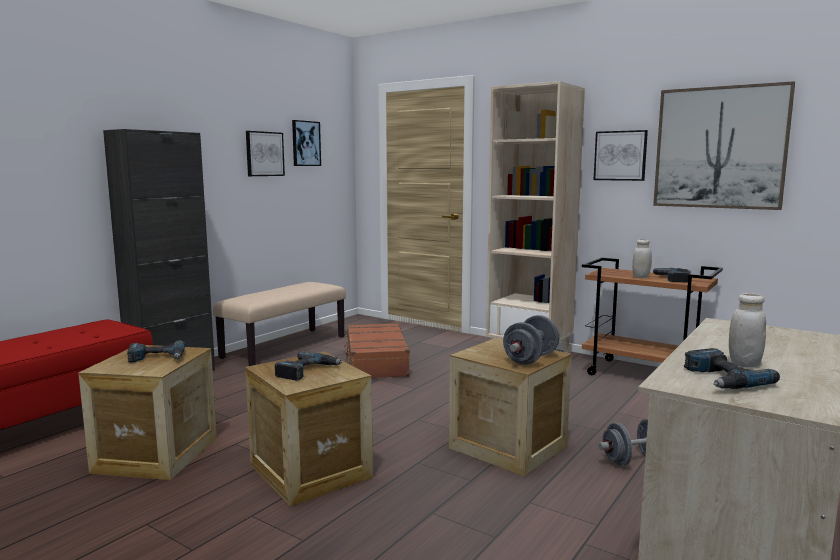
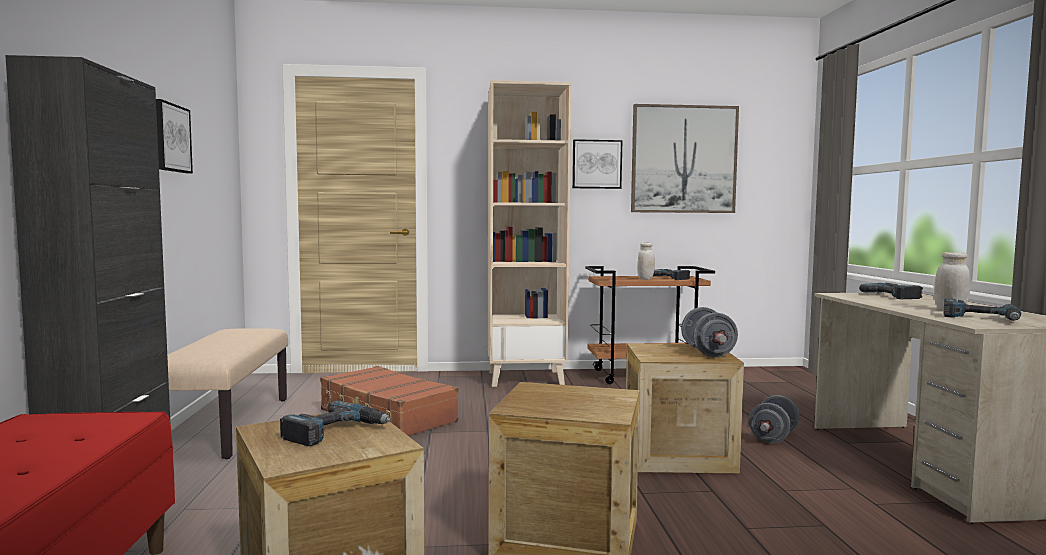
camera: 40 degrees left, 5 degrees down
power drill [275,351,342,380] -> power drill moved to [859,283,923,299]
picture [292,120,321,166] -> none

